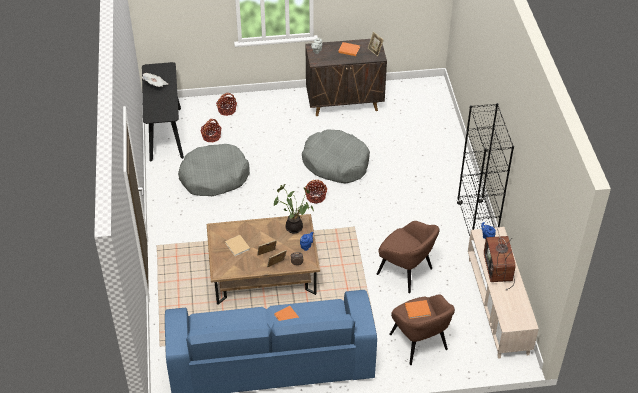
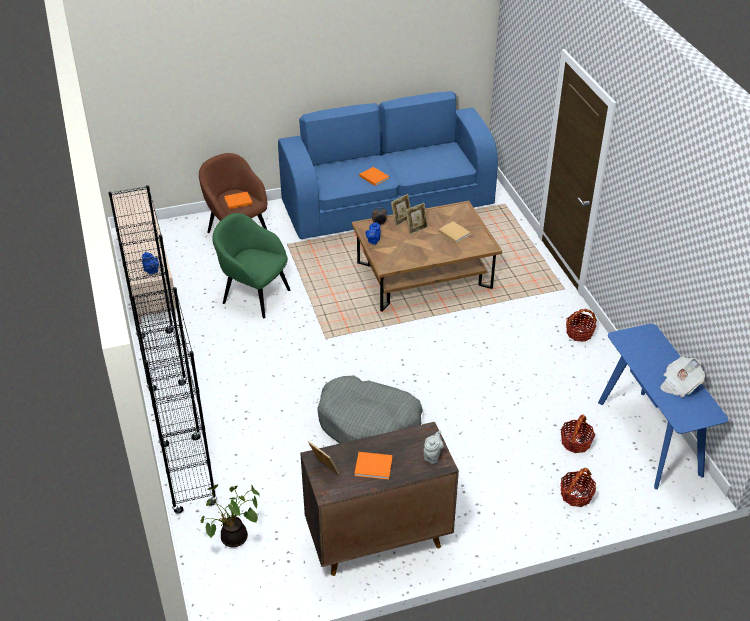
camera: 170 degrees right, 5 degrees down
black console table [142,62,184,161] -> blue console table [598,324,728,489]
grey dog bed [178,144,250,196] -> none
potted plant [274,184,314,234] -> potted plant moved to [201,484,260,547]
basket [305,180,327,204] -> basket moved to [566,309,597,342]
brown armchair [377,221,440,293] -> green armchair [212,213,290,318]
television [484,225,516,291] -> none
none -> black bookcase [130,287,217,514]

